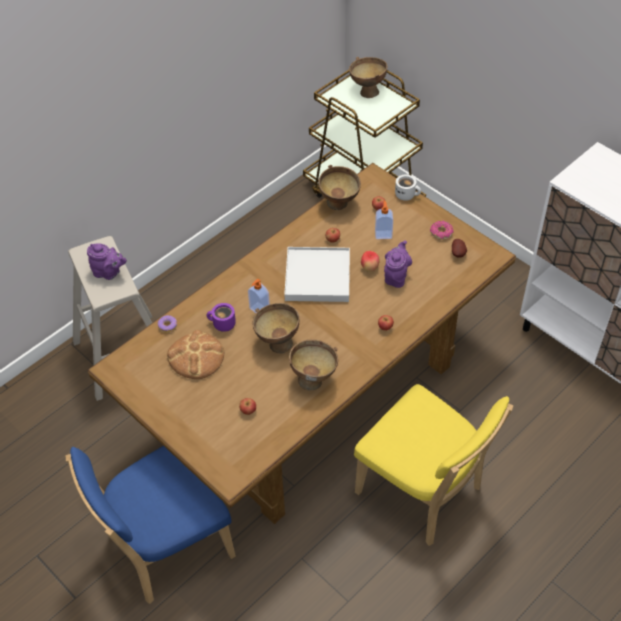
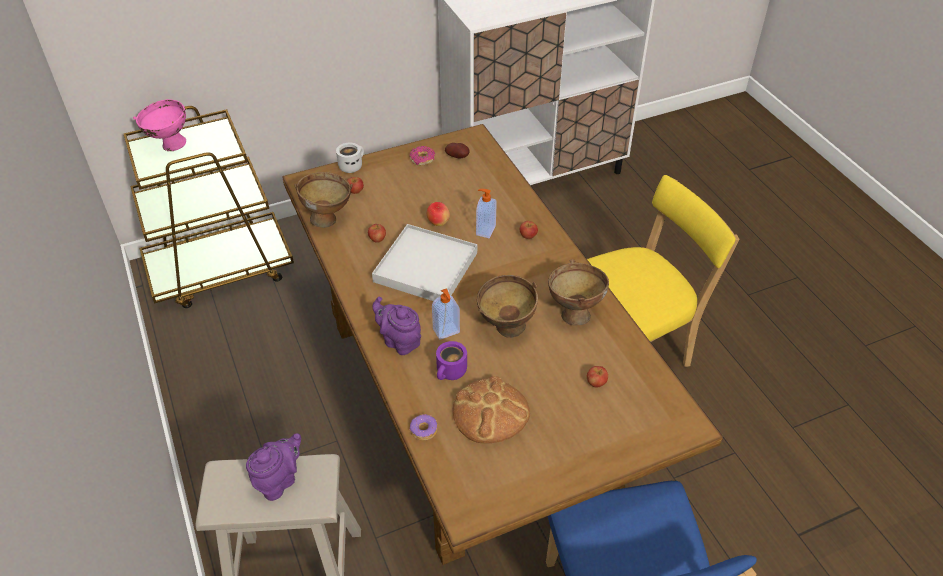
camera: 70 degrees left, 5 degrees down
brown bowl [349,57,388,98] -> pink bowl [133,99,186,151]
soap dispenser [375,201,393,239] -> soap dispenser moved to [476,189,497,238]
purple teapot [384,240,412,288] -> purple teapot moved to [372,297,421,355]

